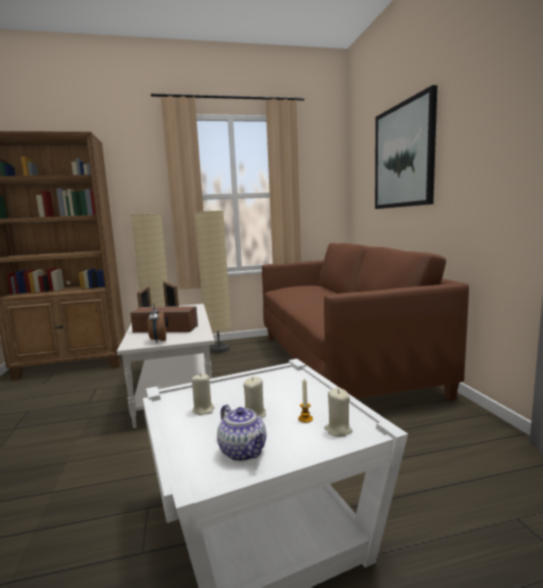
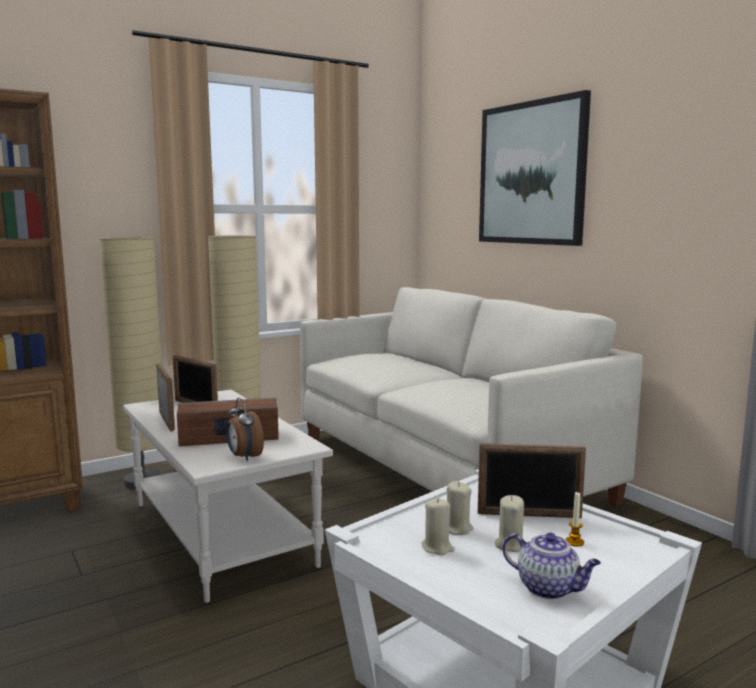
camera: 20 degrees left, 0 degrees up
brown sofa [262,243,469,400] -> white sofa [300,287,643,506]
beige candle [324,388,353,437] -> beige candle moved to [447,481,473,535]
none -> picture frame [478,443,586,518]

